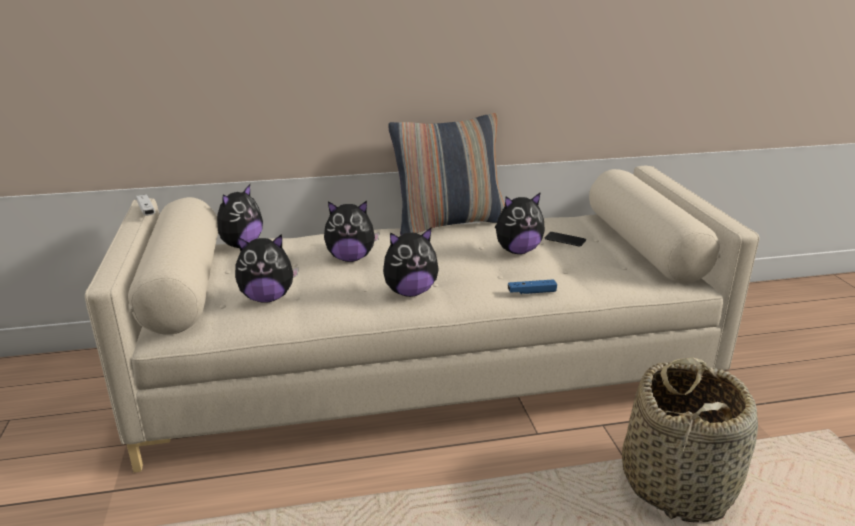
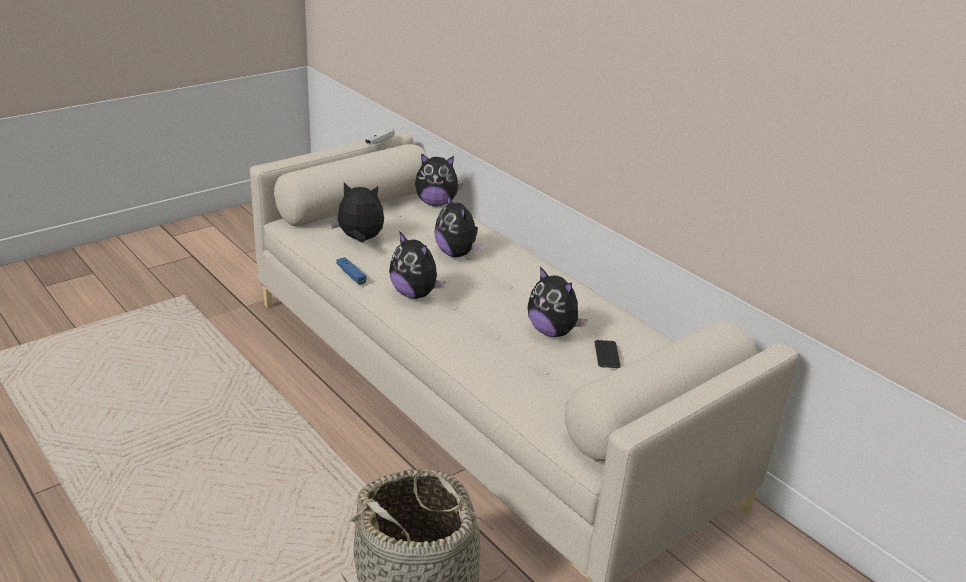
camera: 60 degrees right, 5 degrees up
plush toy [235,234,299,303] -> plush toy turned 135 degrees clockwise [330,182,384,242]
pillow [388,113,505,235] -> none
blue game controller [508,279,557,294] -> blue game controller moved to [336,257,367,285]

